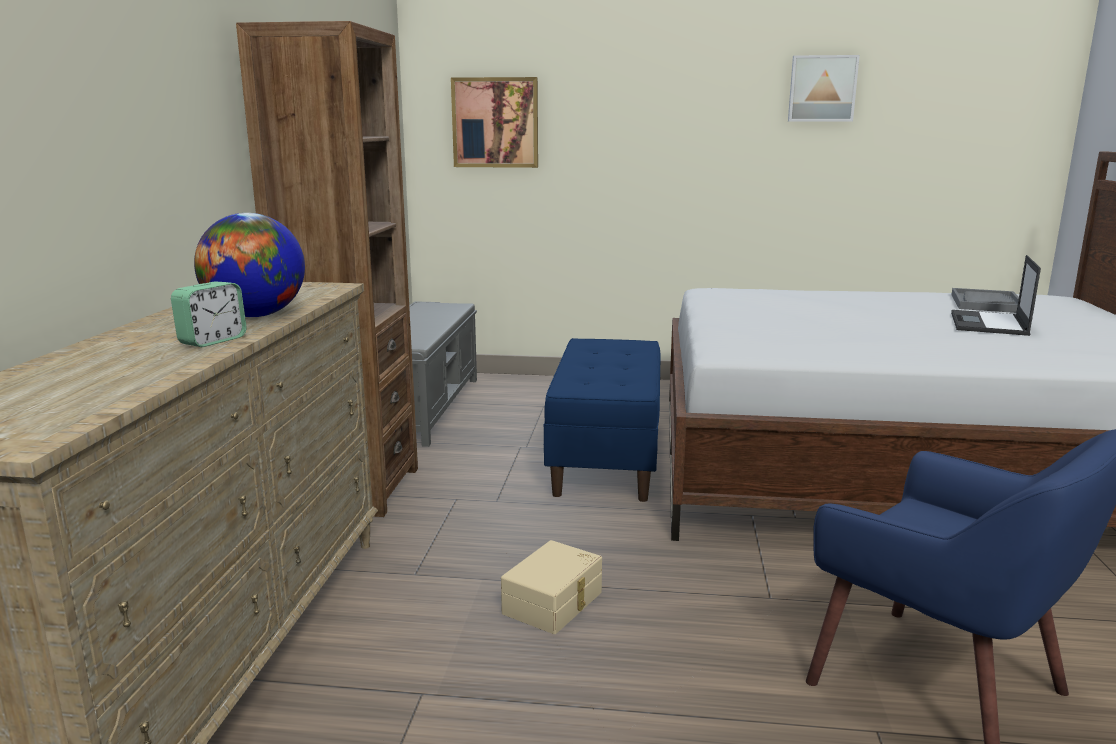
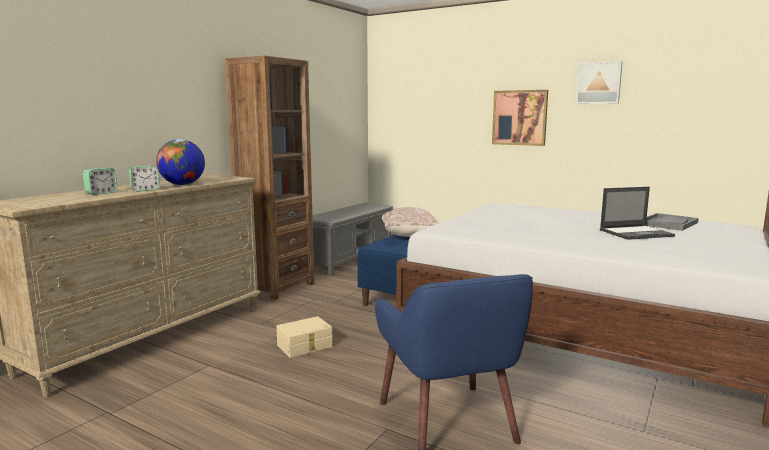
camera: 25 degrees right, 5 degrees down
picture [451,77,538,168] -> picture moved to [492,90,548,146]
laptop [951,255,1041,336] -> laptop turned 150 degrees counterclockwise [600,187,675,240]
none -> alarm clock [83,168,117,195]
none -> beige pillow [382,207,439,237]

